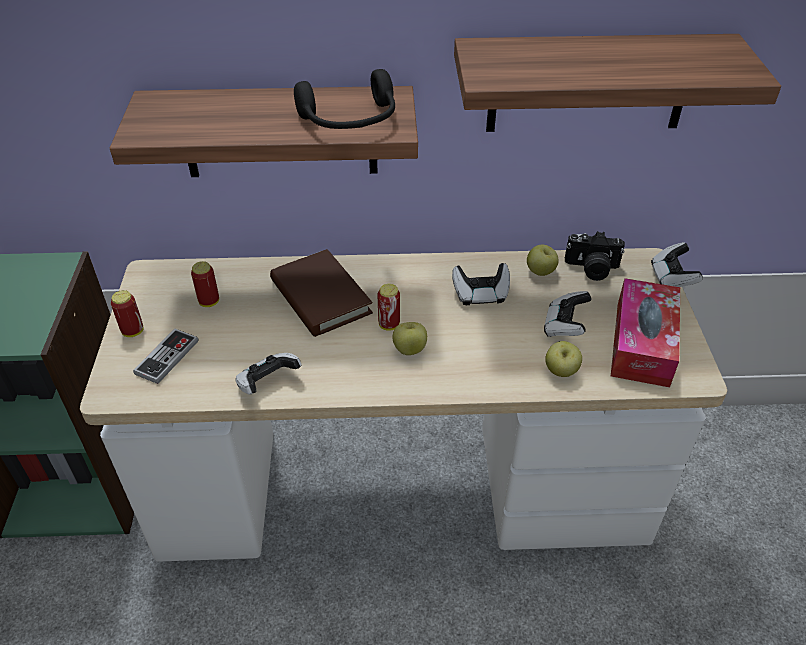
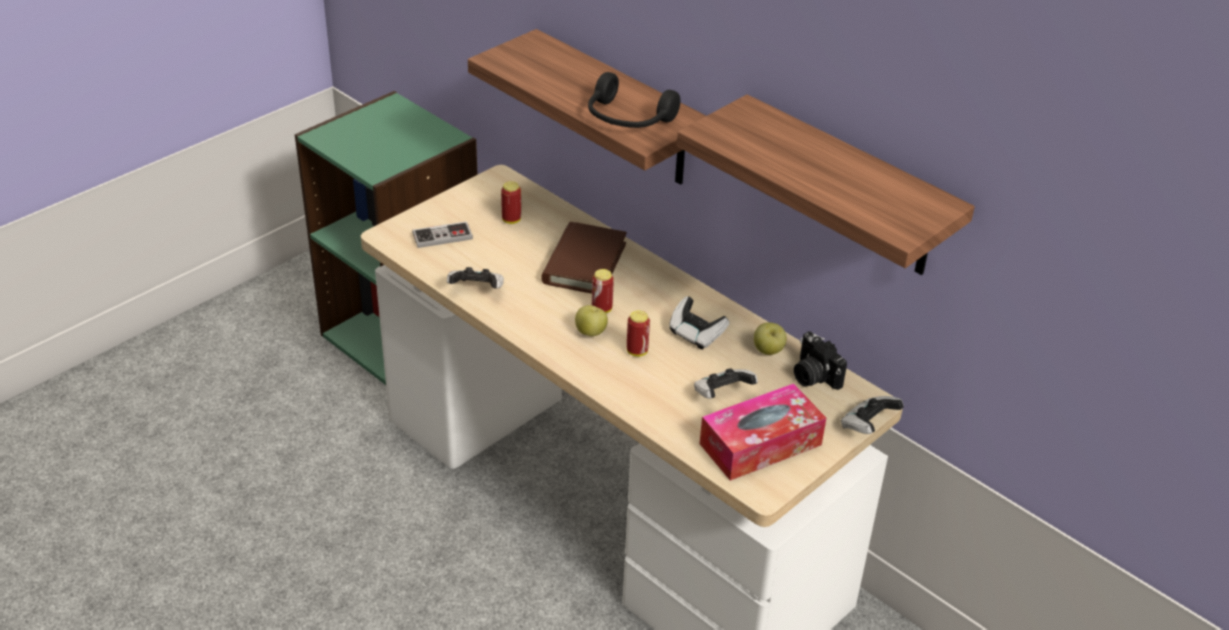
camera: 45 degrees right, 5 degrees down
can [111,290,144,337] -> can moved to [627,310,650,357]
apple [545,341,582,377] -> none

